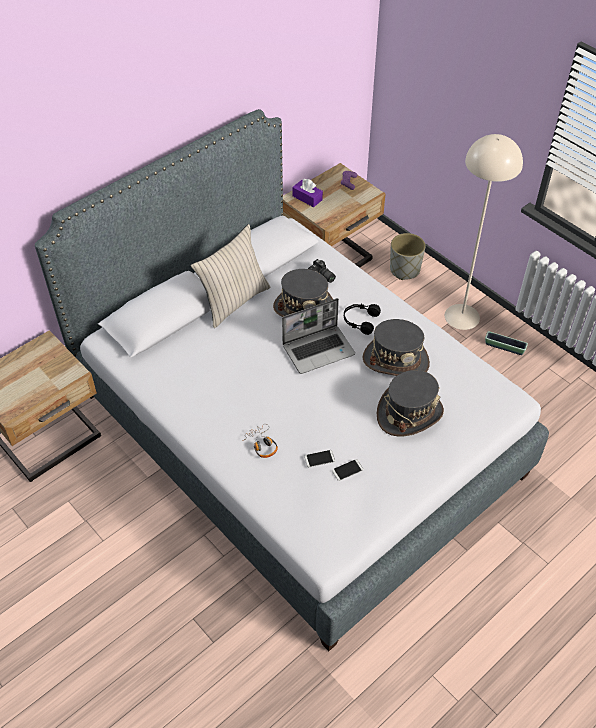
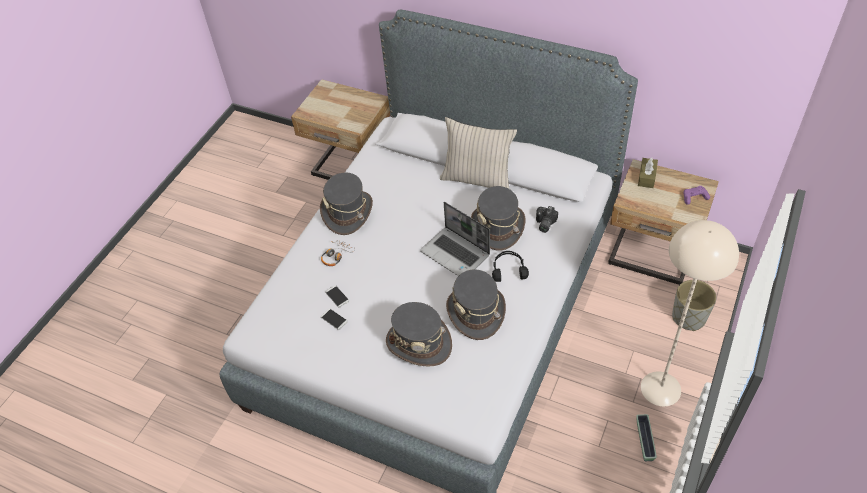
camera: 70 degrees right, 0 degrees up
purple tissue box [293,179,323,207] -> brown tissue box [638,157,658,188]
none -> grey hat [320,172,373,235]

